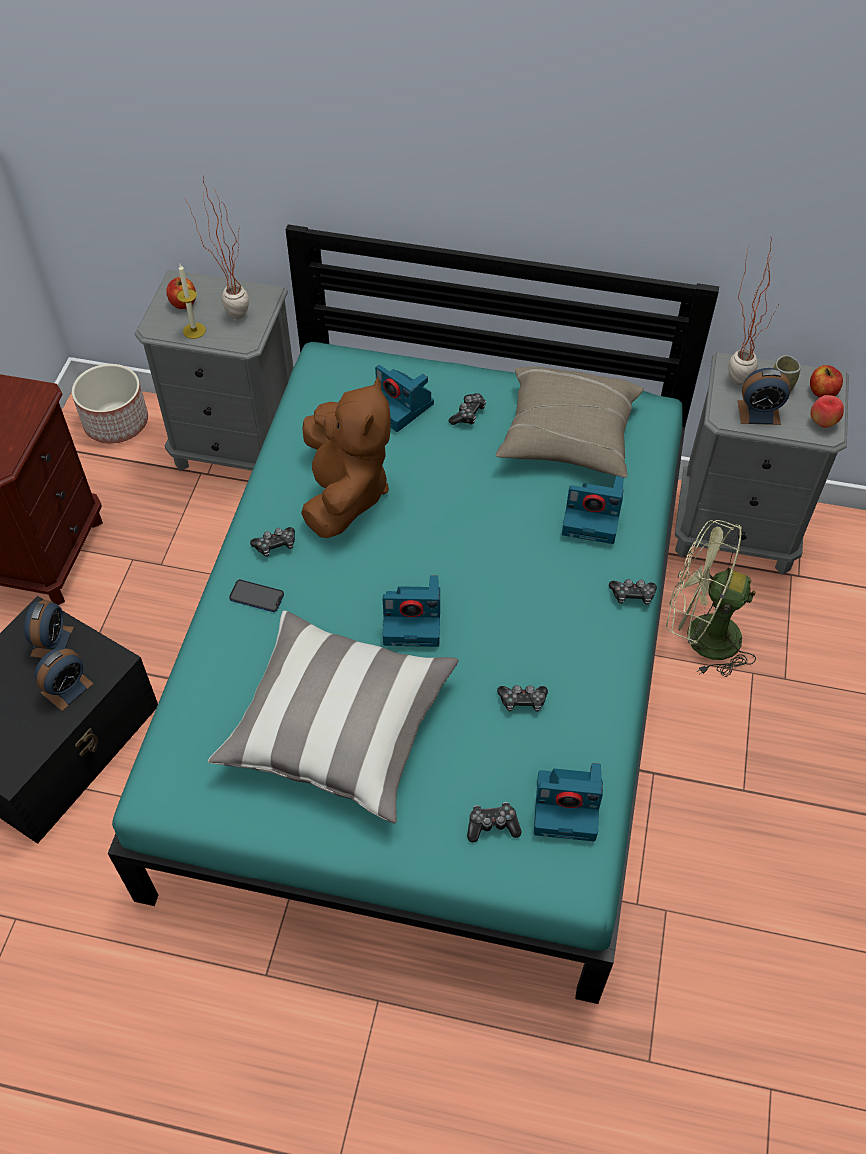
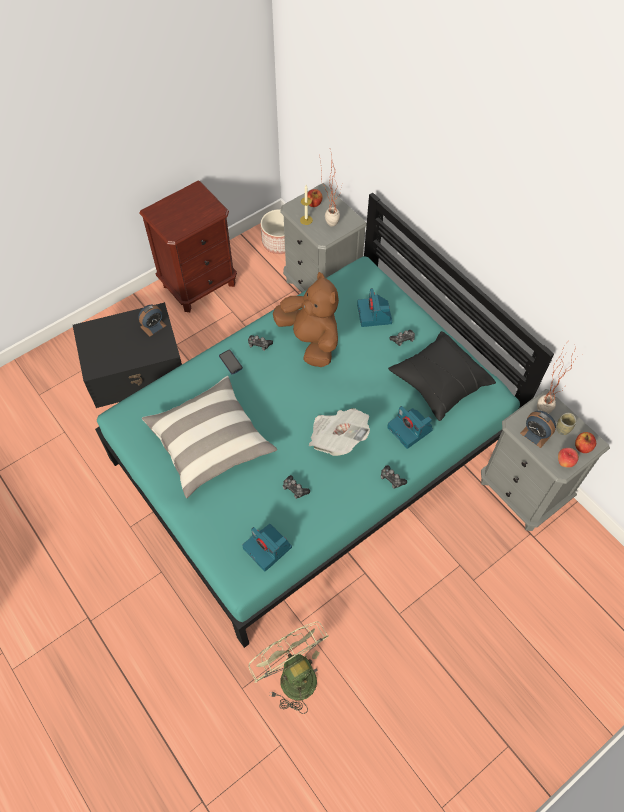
camera: 40 degrees right, 5 degrees up
alarm clock [34,648,94,711] -> none
brown plush toy [301,376,391,538] -> brown plush toy turned 75 degrees counterclockwise [273,272,339,367]
camera [383,575,440,647] -> none
game controller [467,802,522,842] -> none
beige pillow [496,366,644,478] -> black pillow [388,331,496,421]
green fan [666,520,756,677] -> green fan moved to [249,621,329,714]
none -> newspaper [309,408,370,456]

